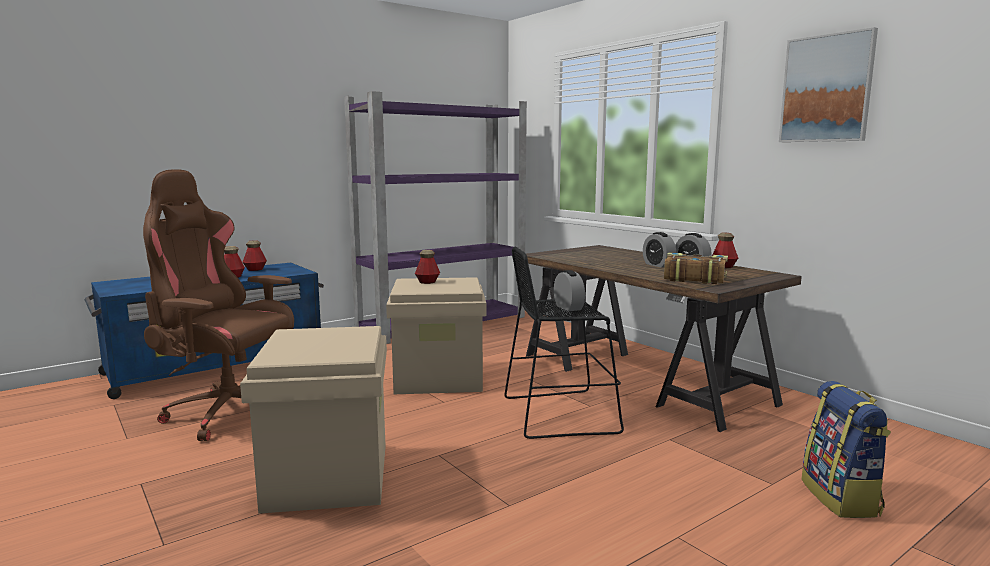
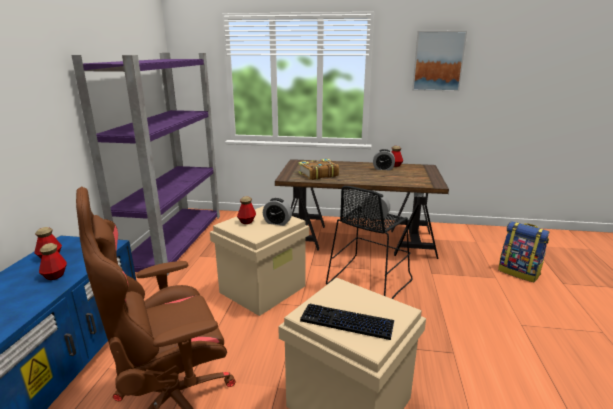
camera: 45 degrees left, 10 degrees up
alarm clock [643,232,676,268] -> alarm clock moved to [263,198,292,226]
book [664,252,728,284] -> book moved to [298,159,339,180]
none -> keyboard [300,304,394,340]

